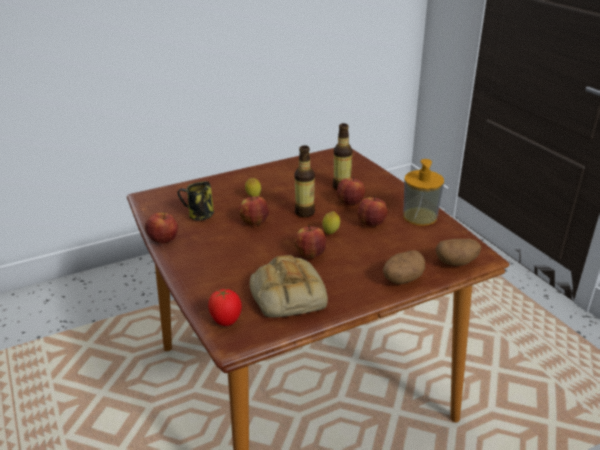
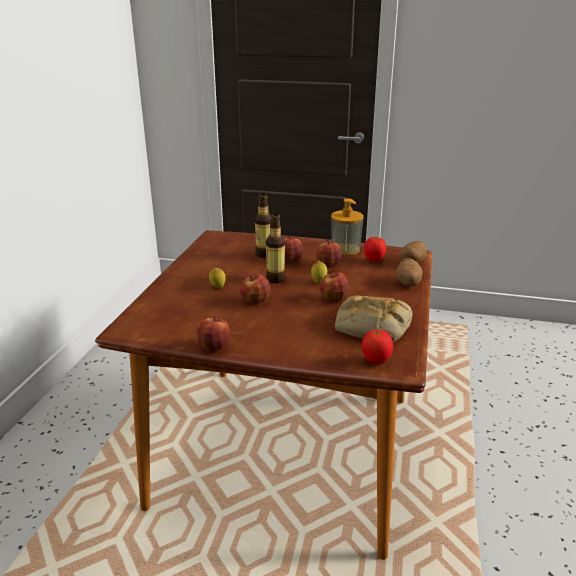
camera: 50 degrees left, 5 degrees down
mug [177,181,214,221] -> none
none -> tomato [364,237,386,262]

